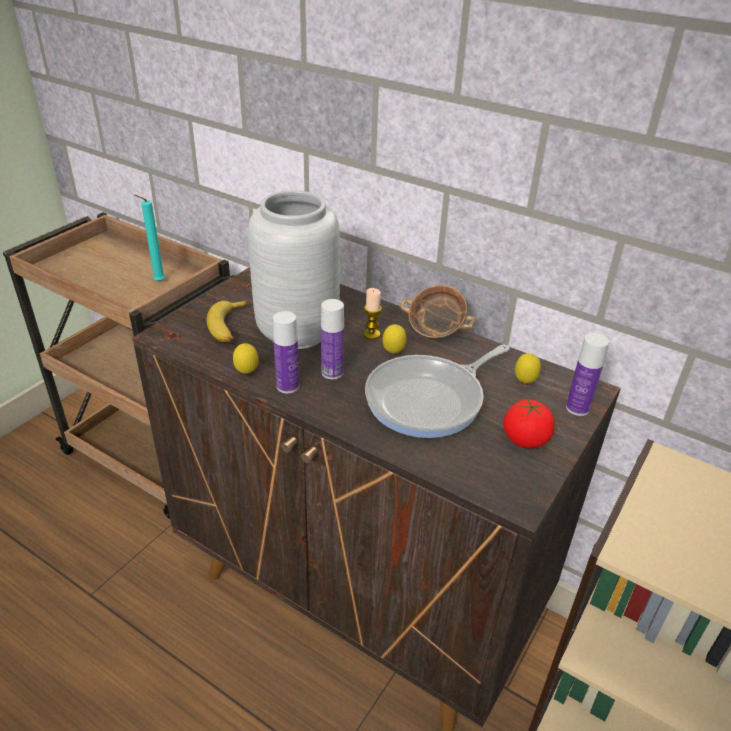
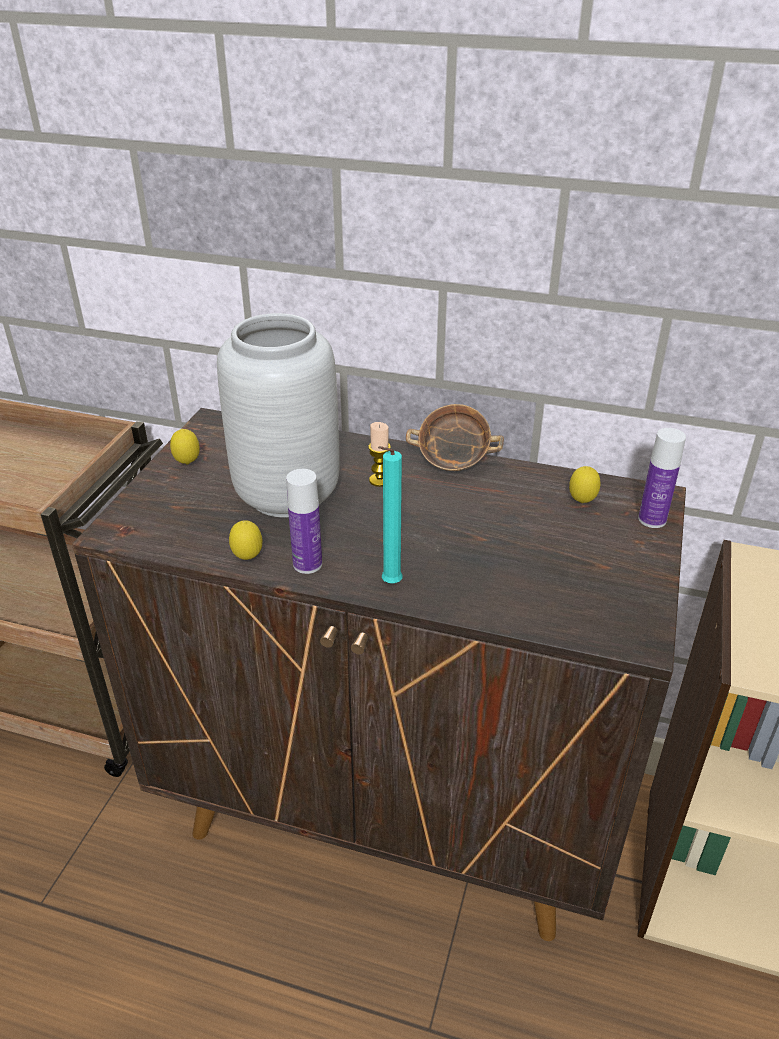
camera: 15 degrees left, 0 degrees up
turquoise candle [134,195,165,282] -> turquoise candle moved to [378,446,403,583]
banana [207,300,247,343] -> none
bottle [321,299,344,379] -> none
frying pan [365,345,510,438] -> none
lemon [383,324,407,354] -> lemon moved to [170,429,200,464]
tomato [503,399,555,448] -> none

